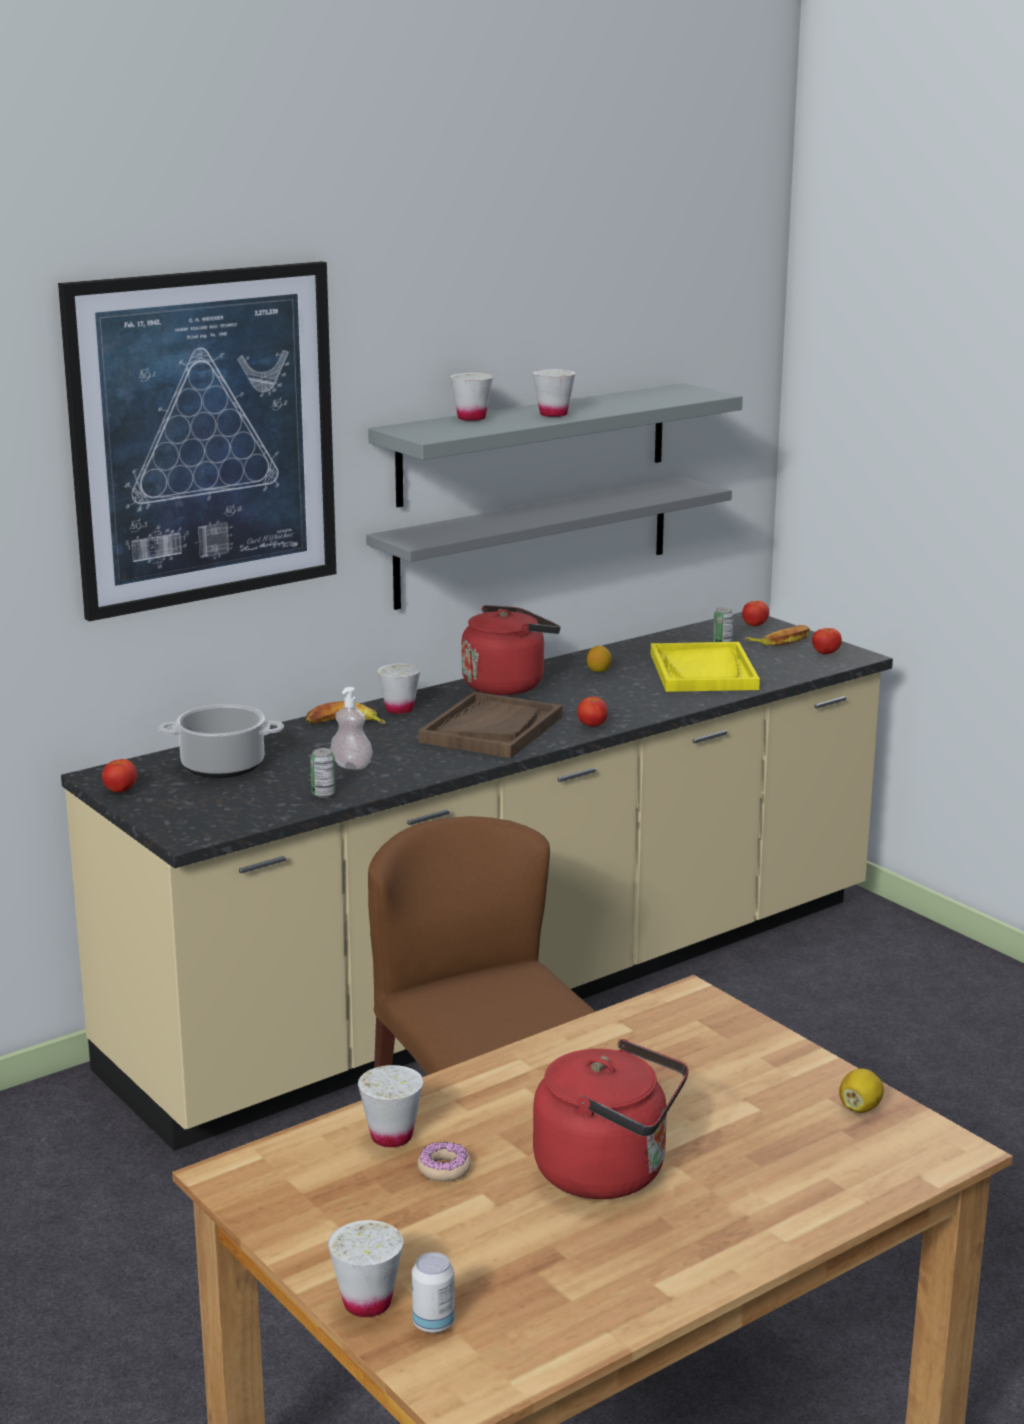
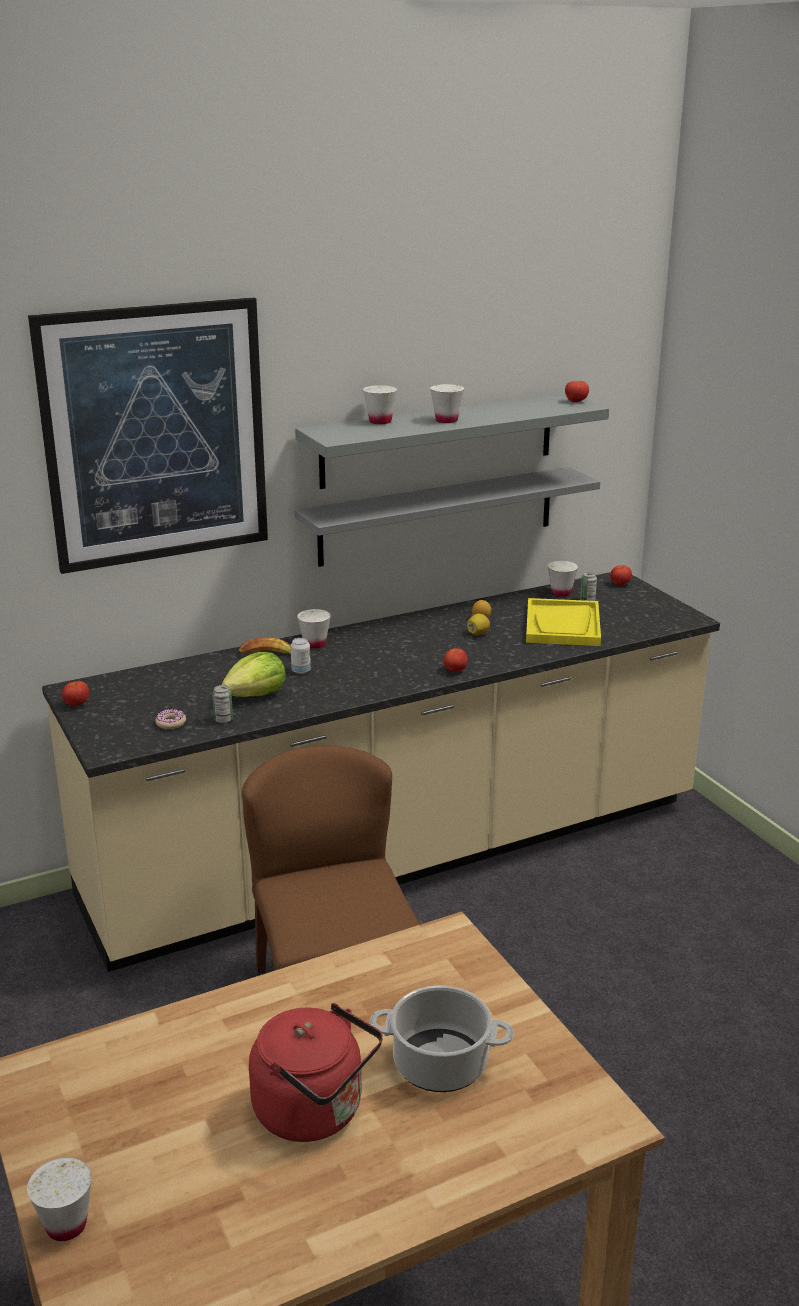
camera: 10 degrees right, 5 degrees up
cooking pot [158,704,284,778] -> cooking pot moved to [370,985,514,1092]
soap dispenser [330,687,373,770] -> lettuce [221,652,286,697]
white cup [358,1065,423,1147] -> white cup moved to [548,561,578,597]
can [412,1252,455,1333] -> can moved to [291,638,311,674]
brown tray [418,692,563,758] -> none
donut [418,1141,471,1182] -> donut moved to [155,709,186,729]
red kettle [461,605,561,695] -> none
banana [744,625,810,646] -> none
tomato [812,628,842,654] -> tomato moved to [565,381,589,402]
lemon [839,1068,884,1113] -> lemon moved to [467,614,490,636]

